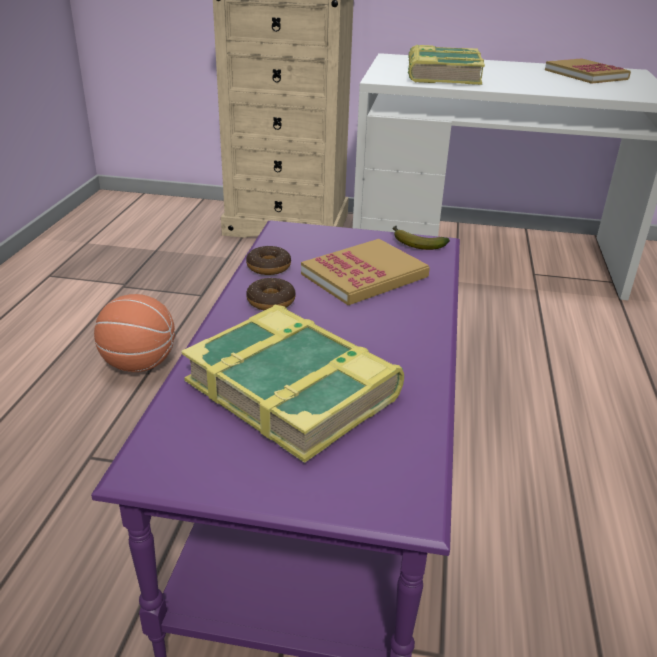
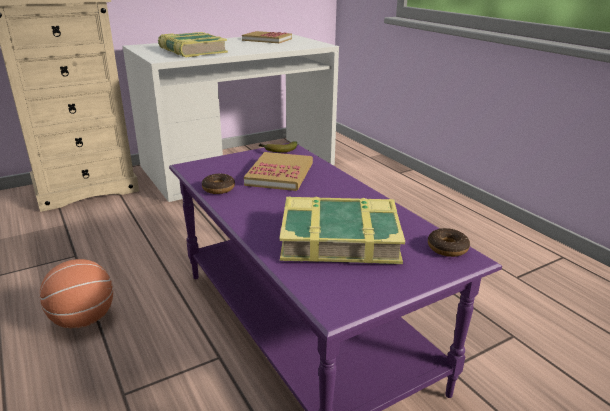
camera: 40 degrees left, 5 degrees down
donut [246,278,296,310] -> donut moved to [428,228,470,257]

